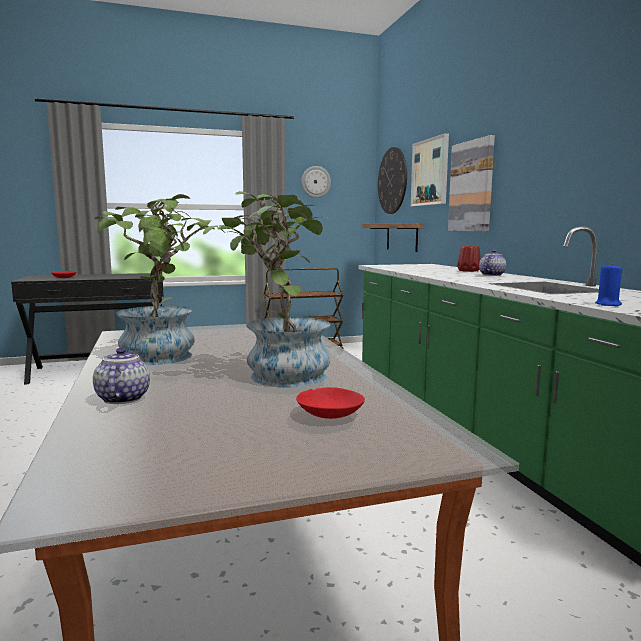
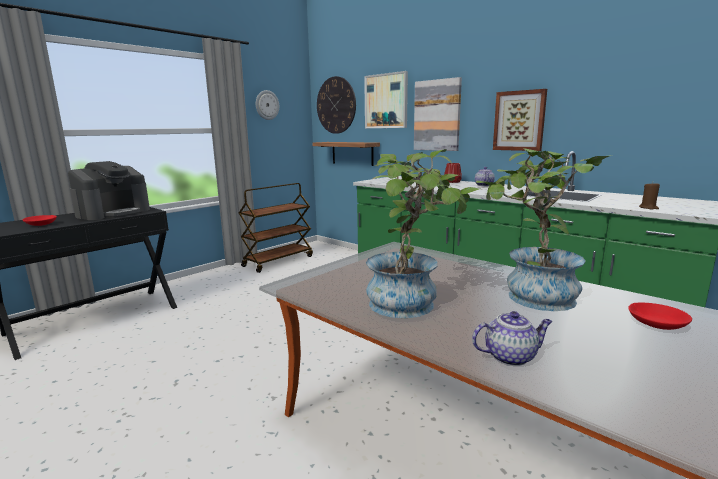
camera: 30 degrees left, 5 degrees up
teapot [93,348,150,404] -> teapot turned 120 degrees clockwise [472,311,553,366]
blue candle [595,263,622,307] -> brown candle [639,182,660,209]
none -> coffee machine [68,161,150,220]
none -> picture [493,89,547,151]

